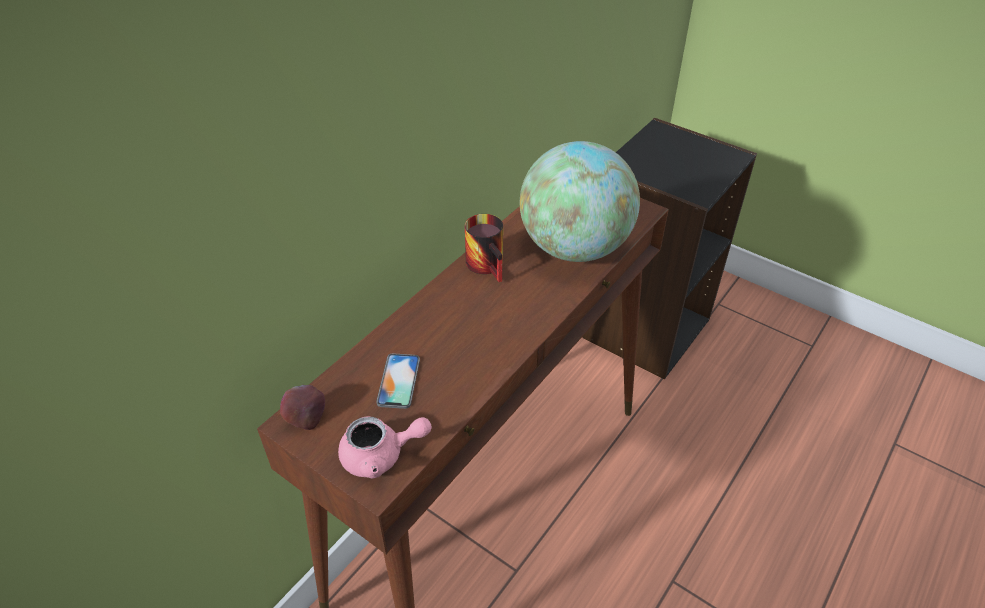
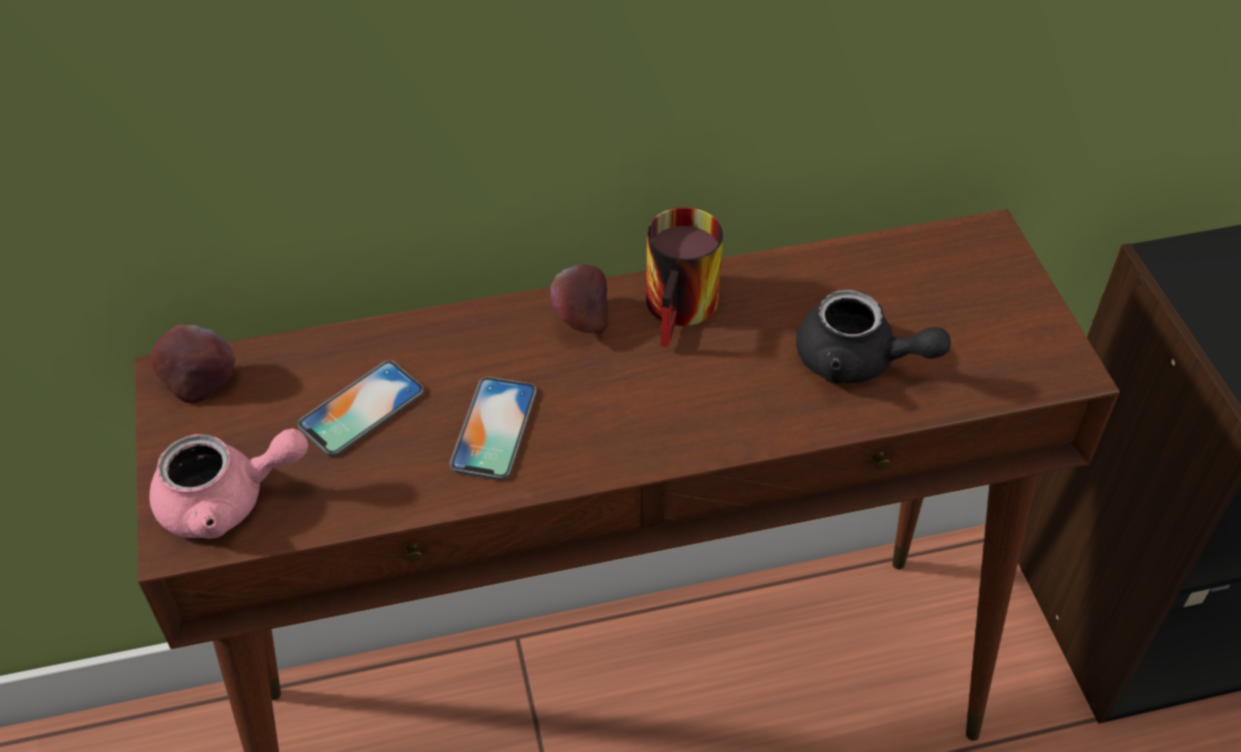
camera: 40 degrees right, 5 degrees up
pink teapot [338,416,432,478] -> pink teapot turned 45 degrees counterclockwise [149,428,309,539]
globe [520,141,640,262] -> black teapot [796,290,951,384]
none -> phone [450,377,537,481]
none -> apple [550,264,608,334]

